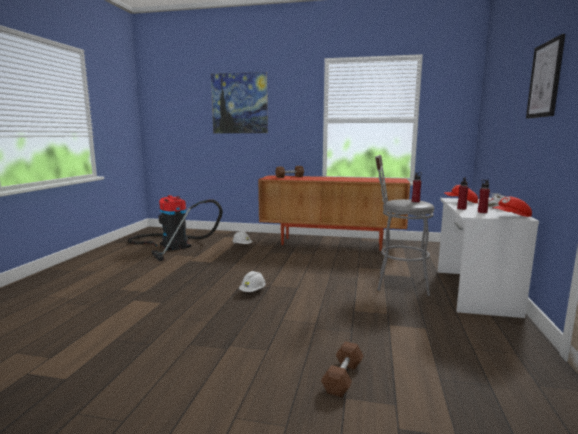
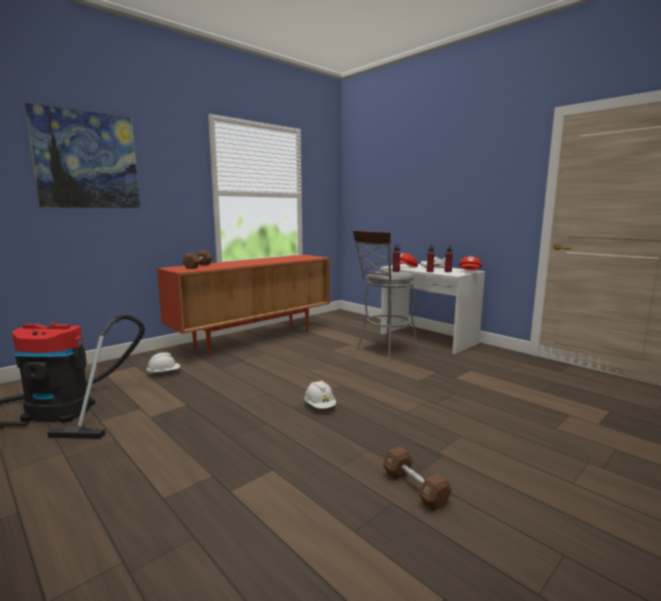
camera: 55 degrees left, 0 degrees up
brown dumbbell [321,341,364,397] -> brown dumbbell moved to [383,446,452,511]
picture [526,34,565,119] -> none

